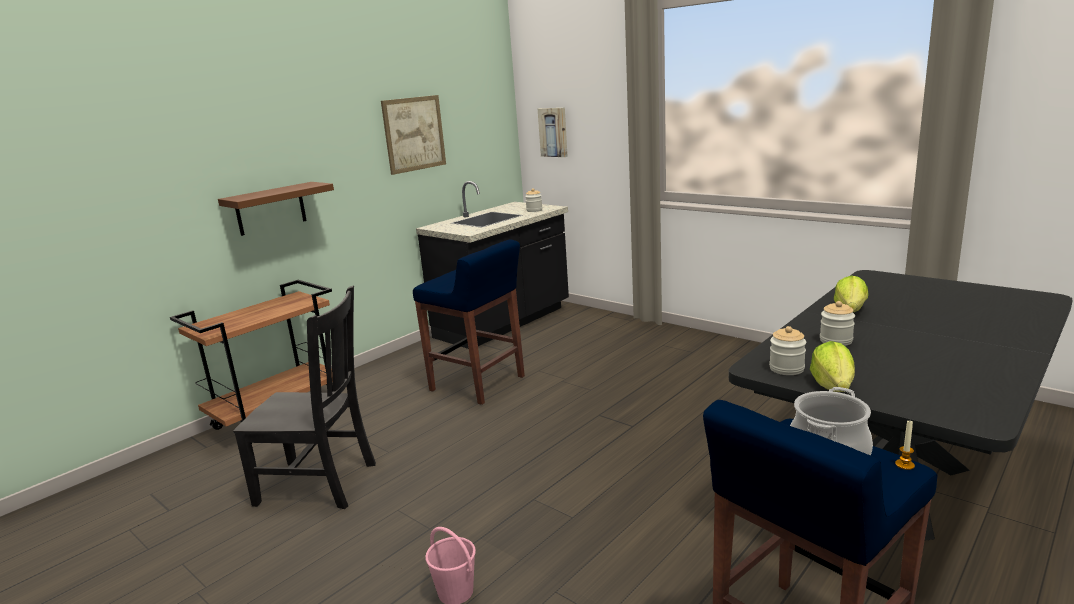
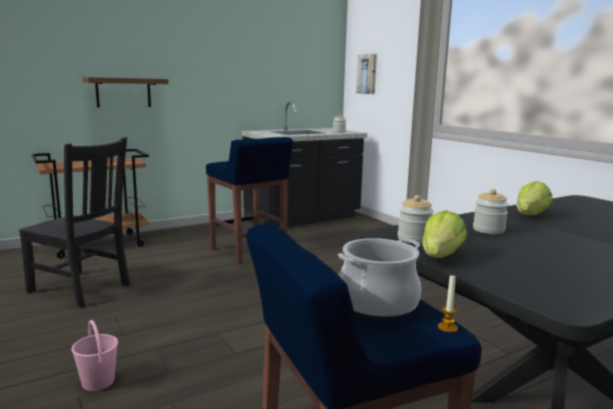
camera: 15 degrees right, 5 degrees down
picture [381,95,446,175] -> none

